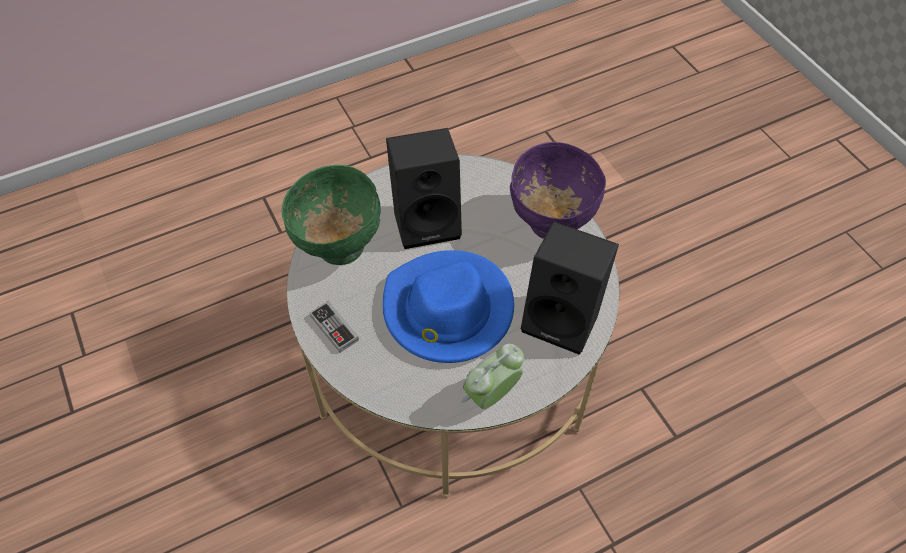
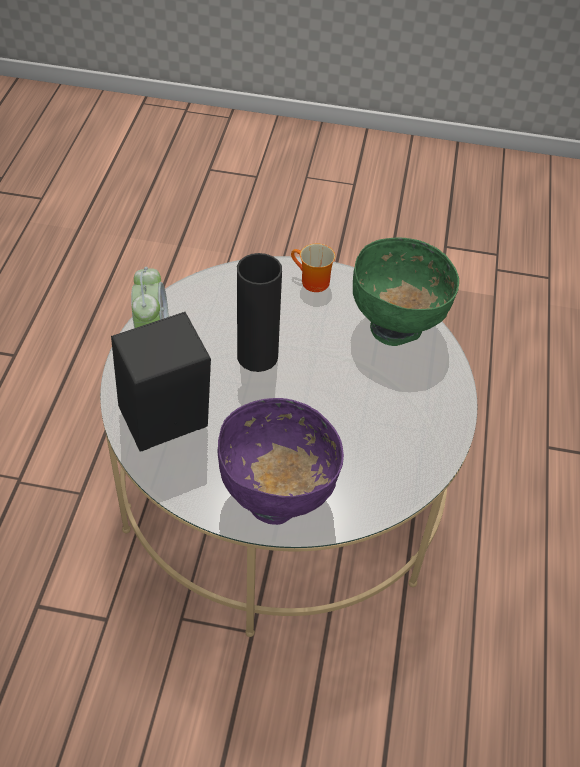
camera: 125 degrees right, 5 degrees down
game controller [309,301,359,353] -> mug [291,243,335,292]
blue hat [383,250,514,363] -> black vase [237,253,282,372]
black speaker [386,128,462,249] -> none

